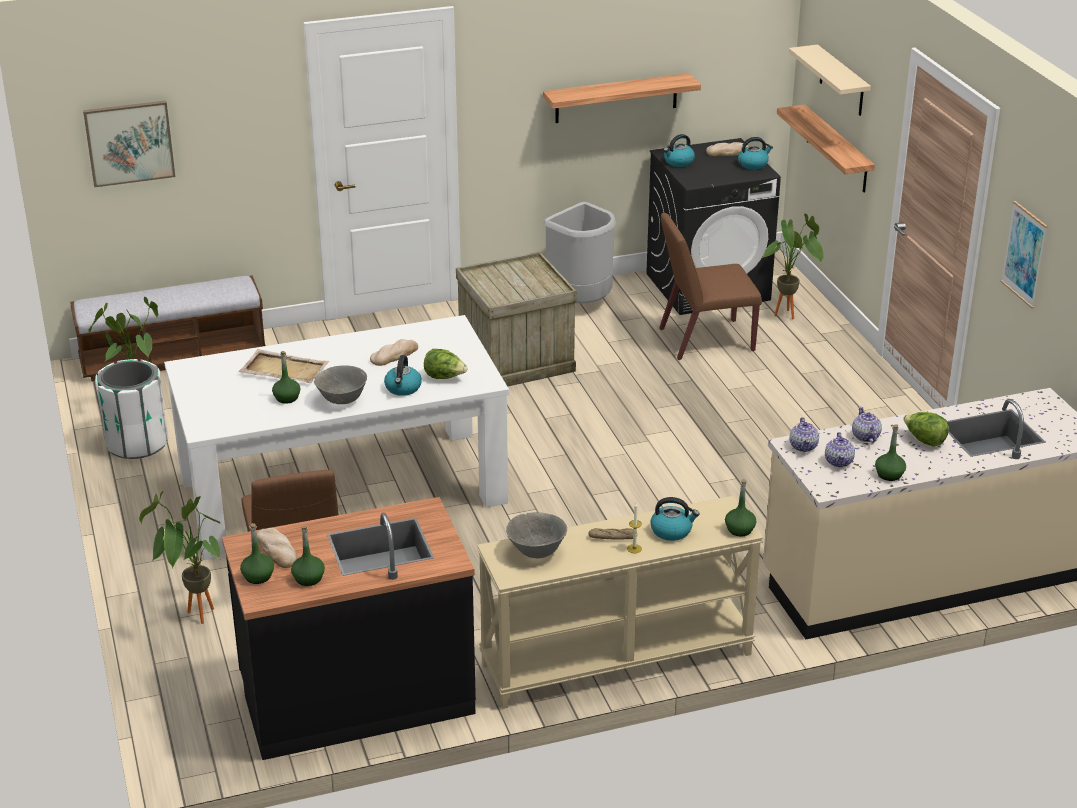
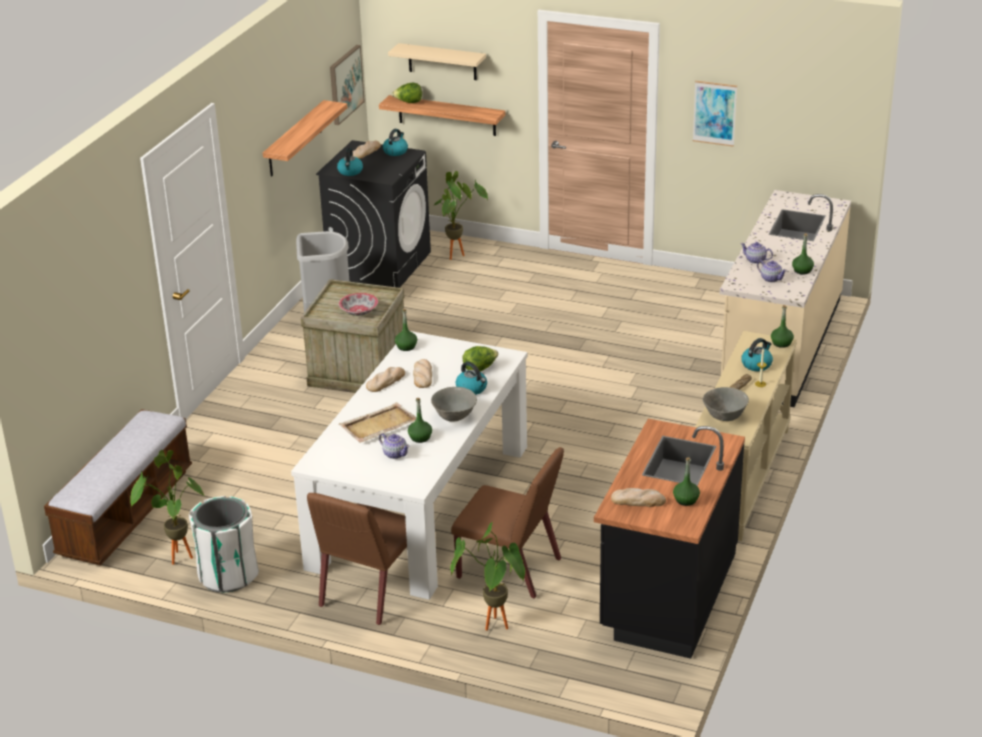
camera: 50 degrees left, 0 degrees up
picture [83,100,175,187] -> picture moved to [330,45,365,125]
green bottle [240,523,274,584] -> green bottle moved to [395,309,417,351]
brown chair [659,213,762,360] -> brown chair moved to [307,493,407,625]
teapot [789,417,819,452] -> teapot moved to [379,433,410,459]
lettuce [903,412,949,447] -> lettuce moved to [392,83,422,103]
none -> bowl [339,293,378,316]
none -> bread [366,367,405,392]

